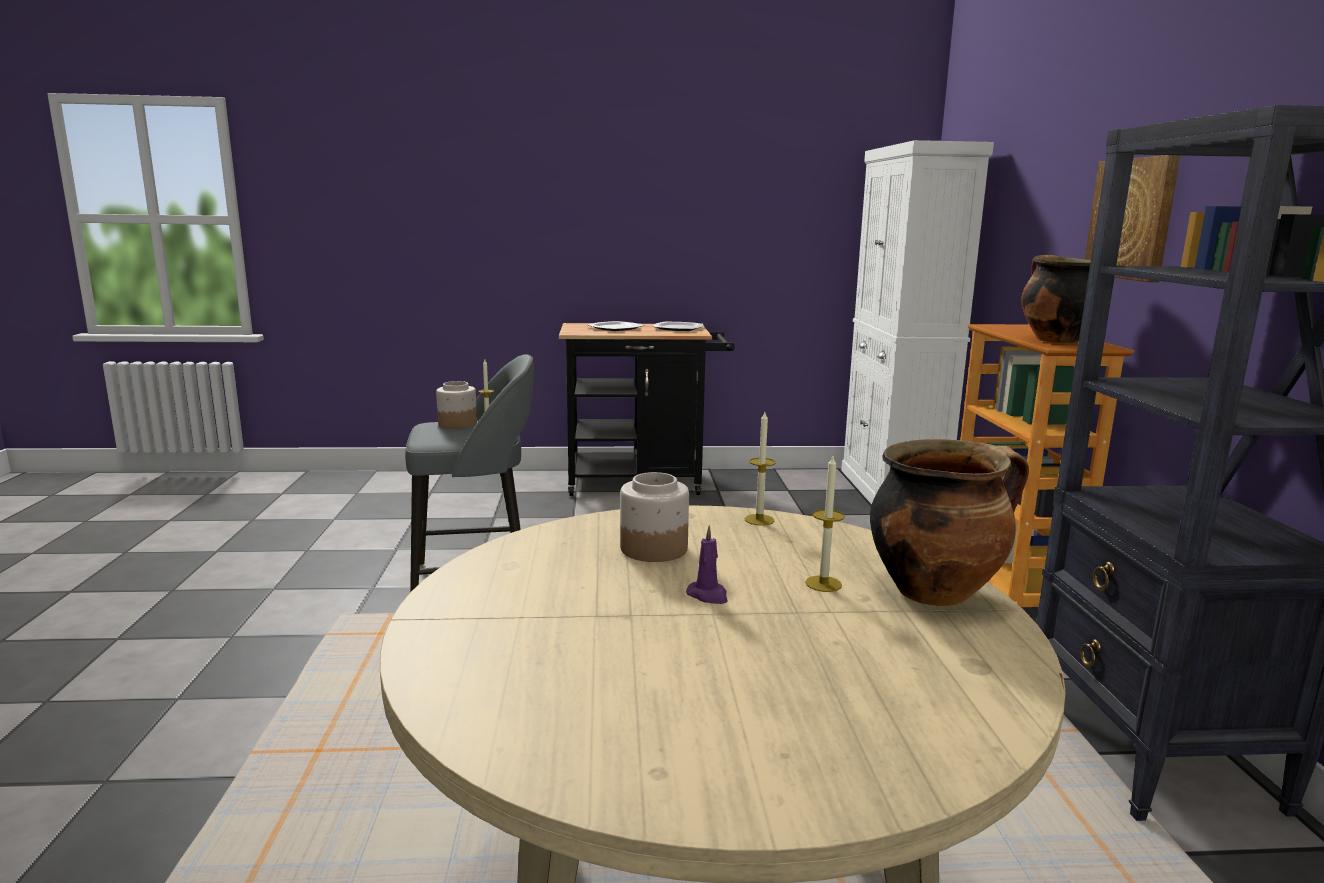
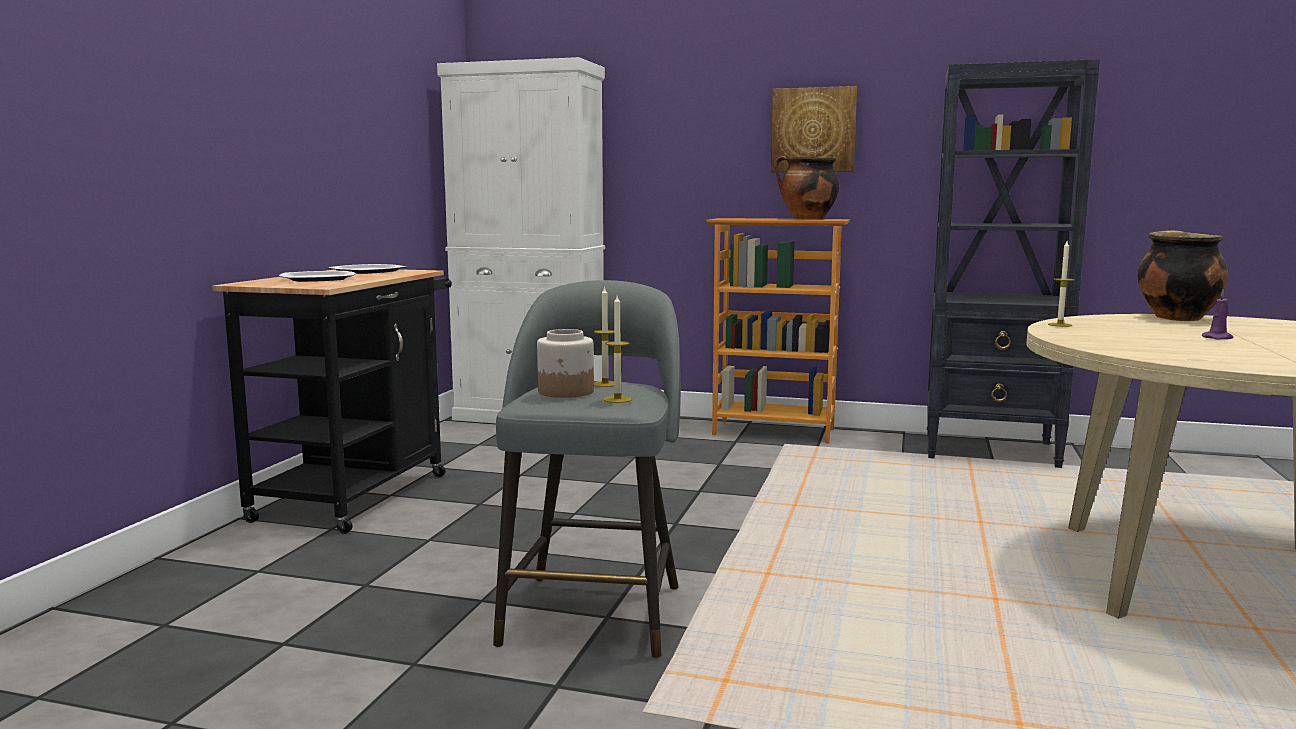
camera: 70 degrees left, 5 degrees down
jar [620,472,689,562] -> none
candle [805,456,845,592] -> candle moved to [604,296,632,403]

